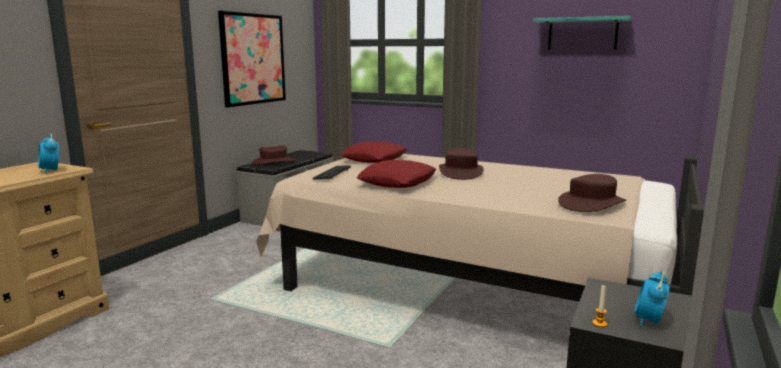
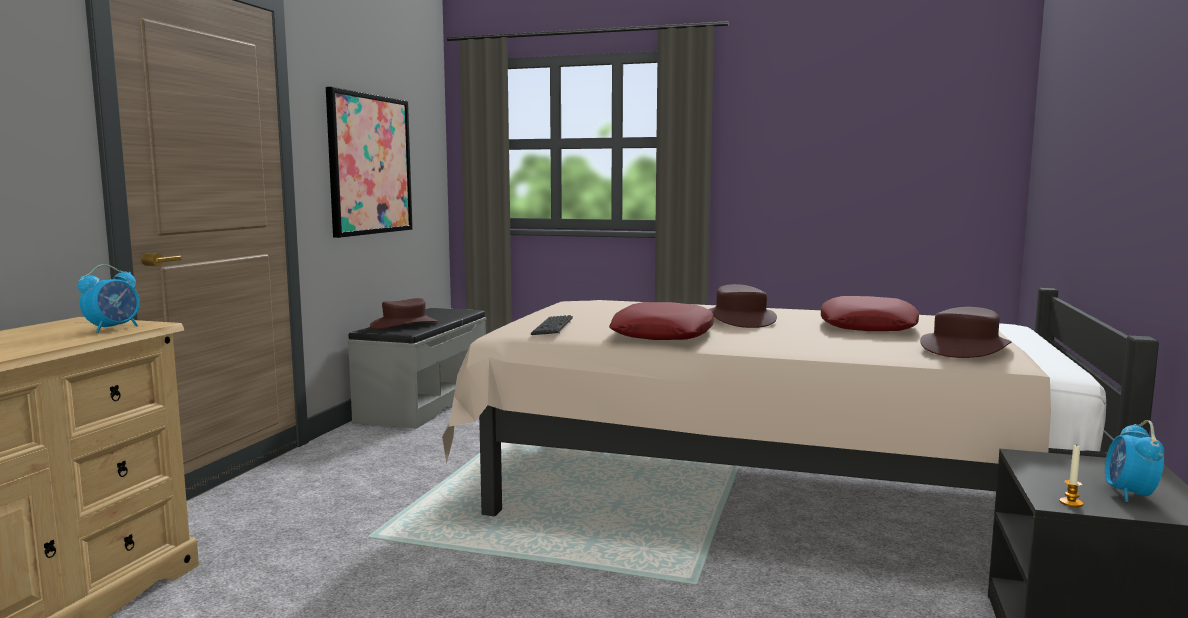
camera: 10 degrees left, 5 degrees down
alarm clock [38,133,59,174] -> alarm clock turned 105 degrees counterclockwise [78,264,140,333]
red pillow [340,141,407,163] -> red pillow moved to [821,296,919,331]
turquoise shelf [533,16,632,50] -> none

